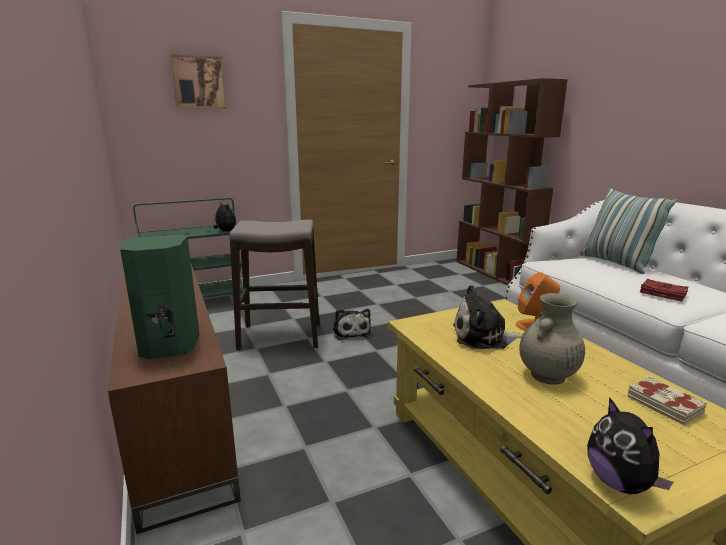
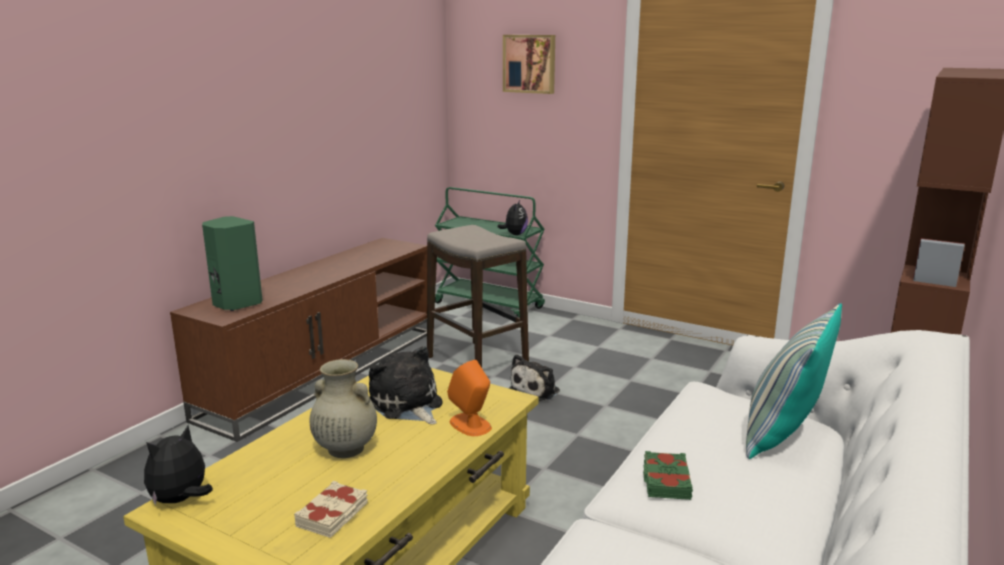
camera: 55 degrees right, 0 degrees up
red book [640,279,688,302] -> green book [643,451,693,500]

